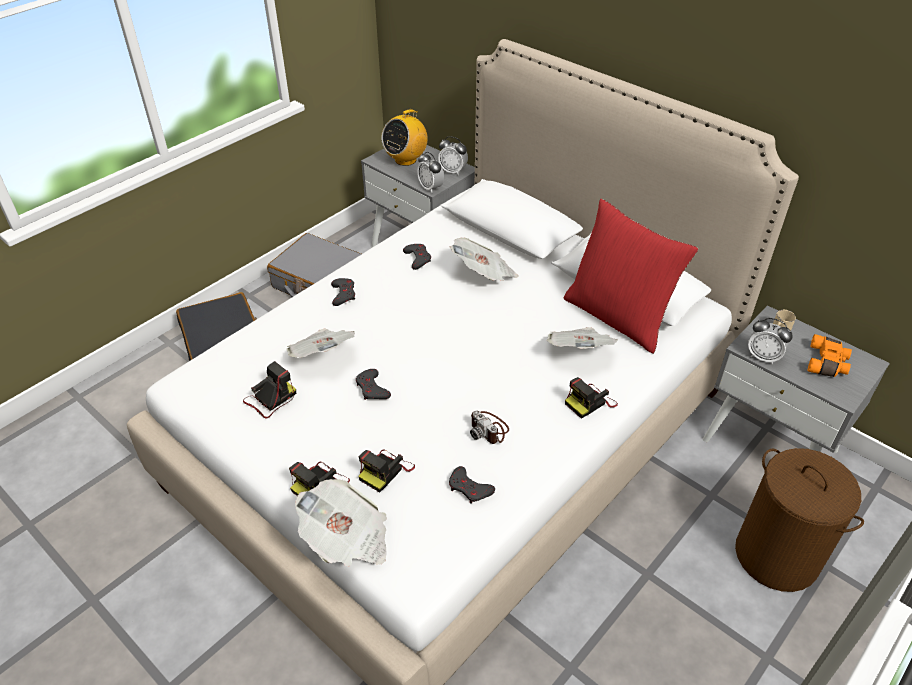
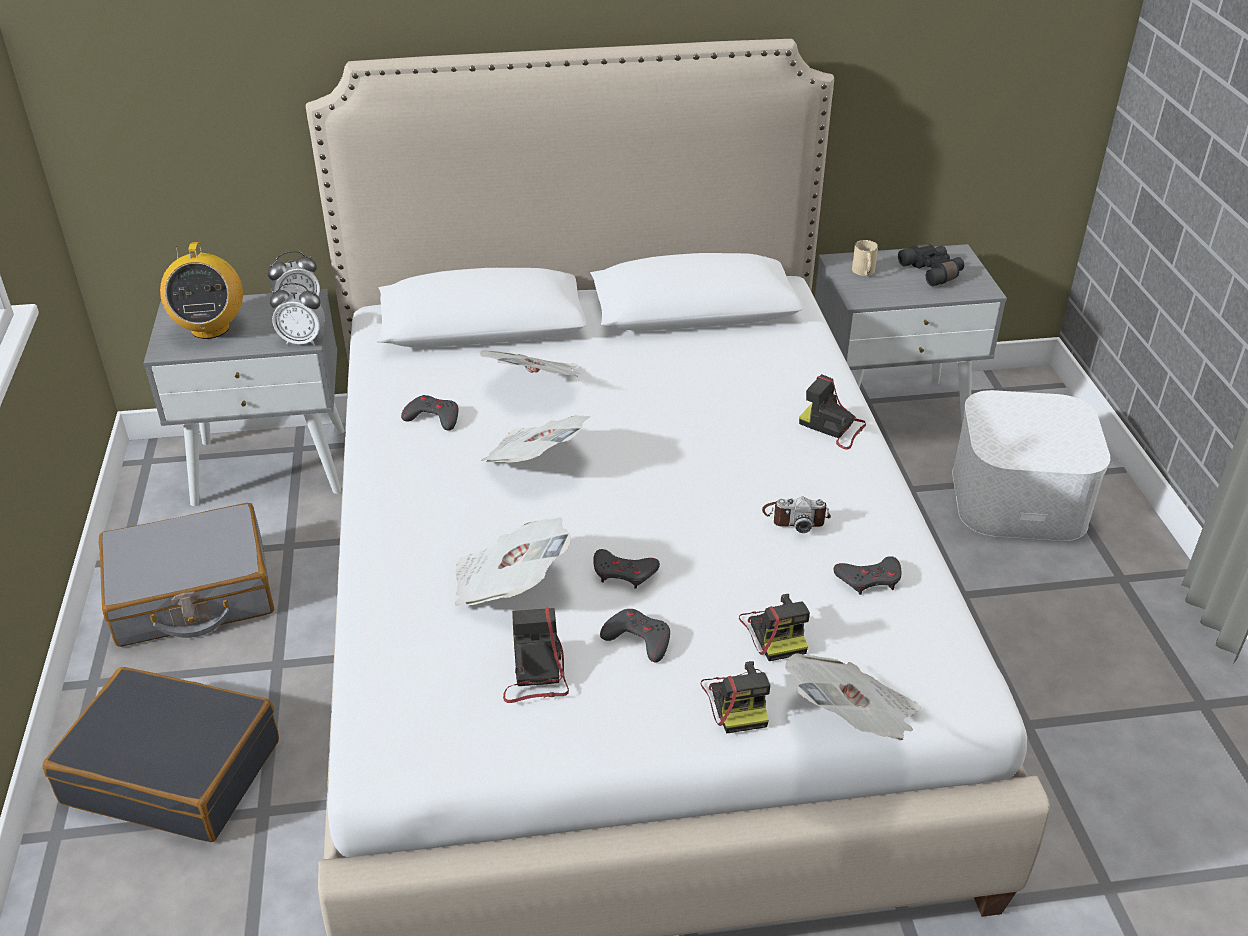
camera: 50 degrees left, 5 degrees down
grey game controller [331,278,355,306] -> grey game controller moved to [600,609,670,662]
newspaper [547,327,617,349] -> newspaper moved to [481,415,590,463]
red pillow [564,198,698,354] -> none
camera [565,377,618,419] -> camera turned 120 degrees clockwise [799,374,866,450]
brown laundry basket [735,448,864,592] -> white storage box [952,390,1110,541]
alarm clock [748,318,793,365] -> none
orange binoculars [808,334,852,377] -> black binoculars [898,244,964,286]

